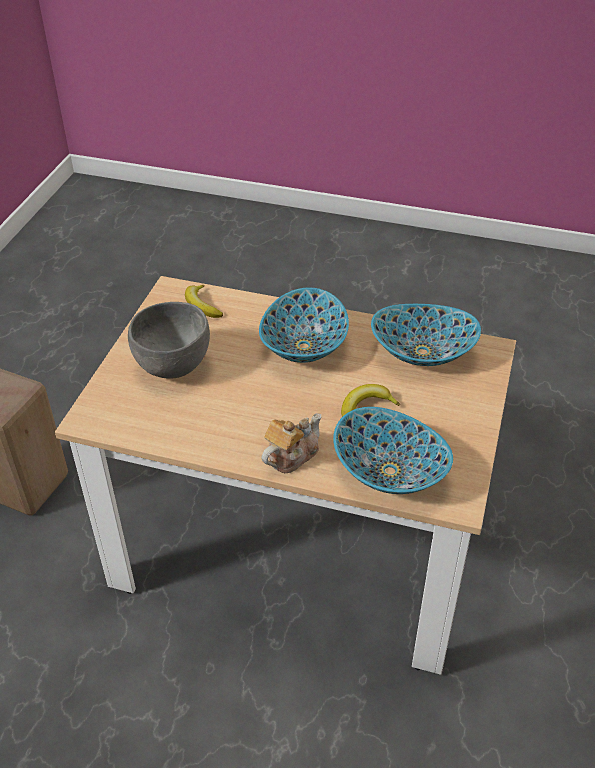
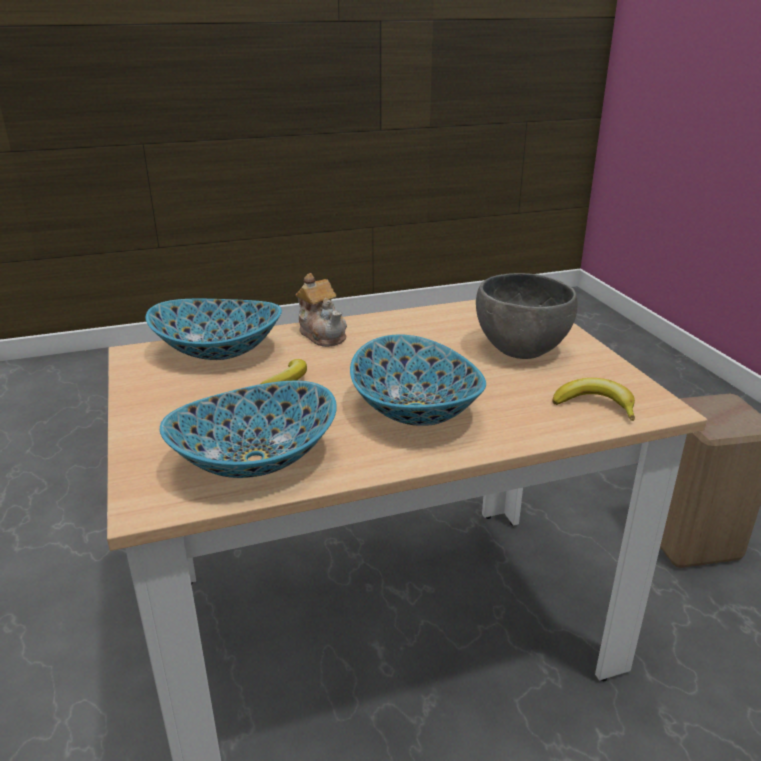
camera: 145 degrees right, 15 degrees down
teapot [261,413,321,473] -> teapot turned 45 degrees counterclockwise [295,273,347,347]

